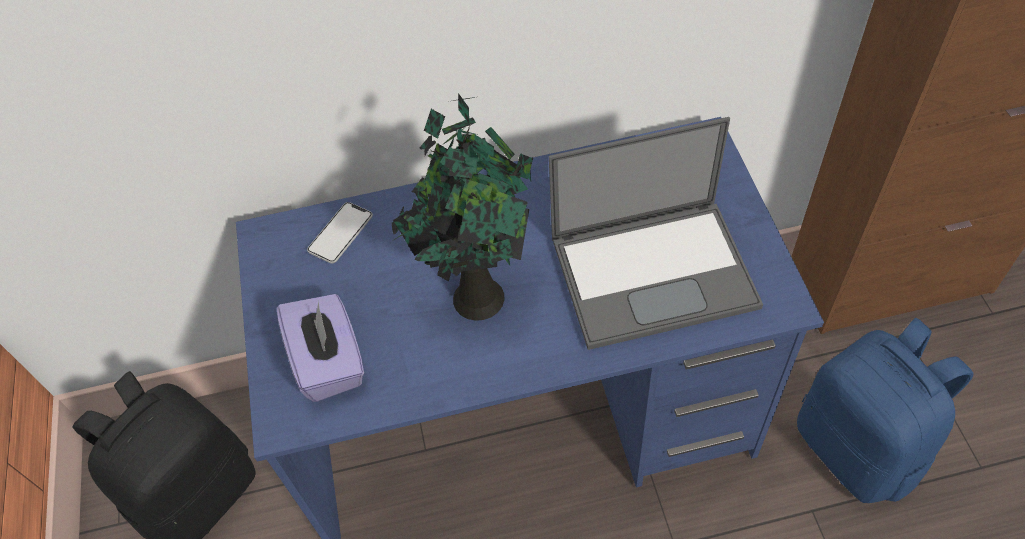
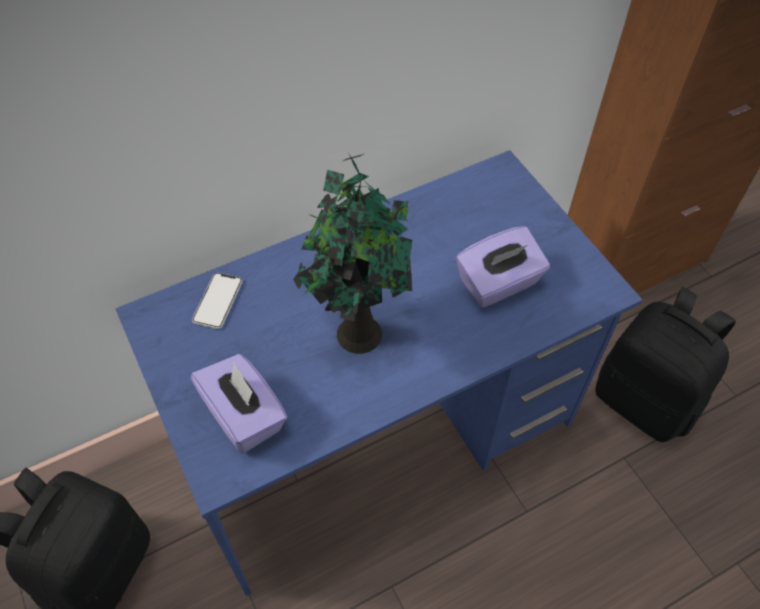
camera: 20 degrees left, 0 degrees up
laptop [549,117,763,350] -> purple tissue box [456,226,550,308]
blue backpack [797,318,974,503] -> black backpack [595,287,736,442]

